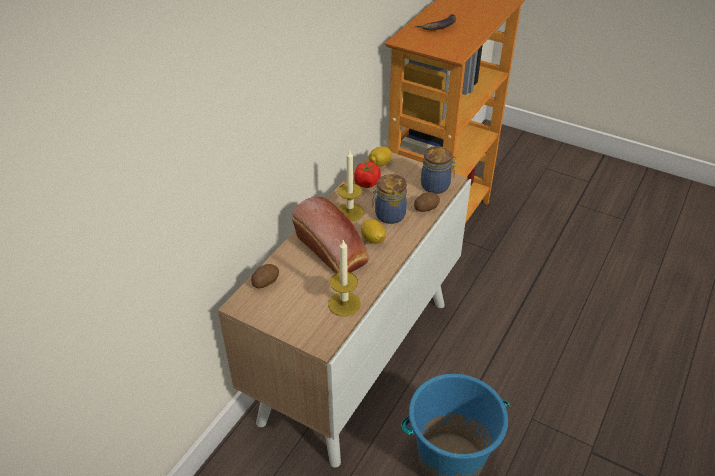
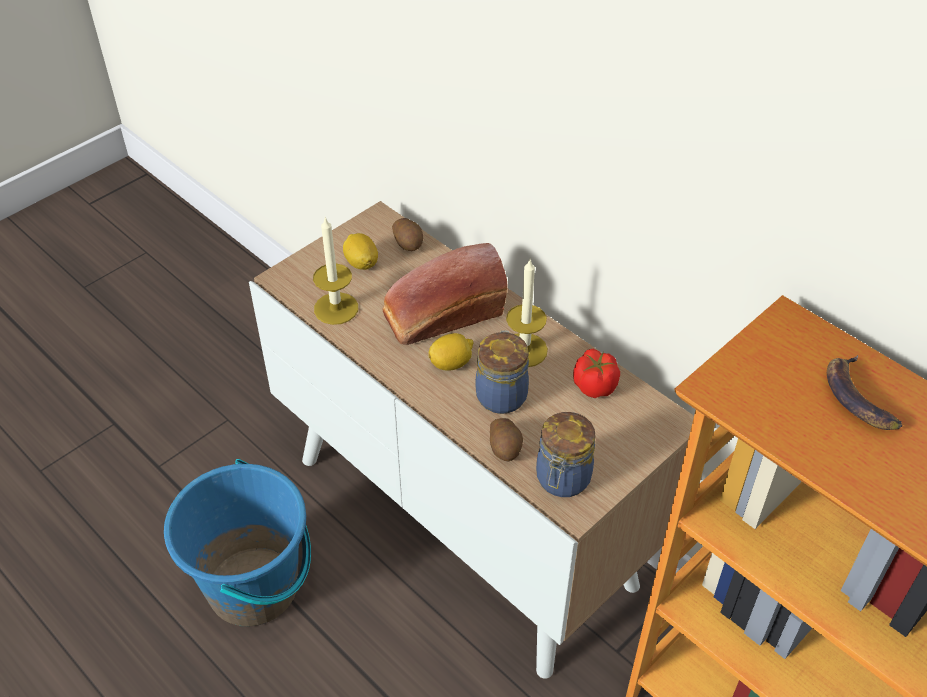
camera: 105 degrees right, 5 degrees up
lemon [369,146,392,167] -> lemon moved to [343,233,378,270]

